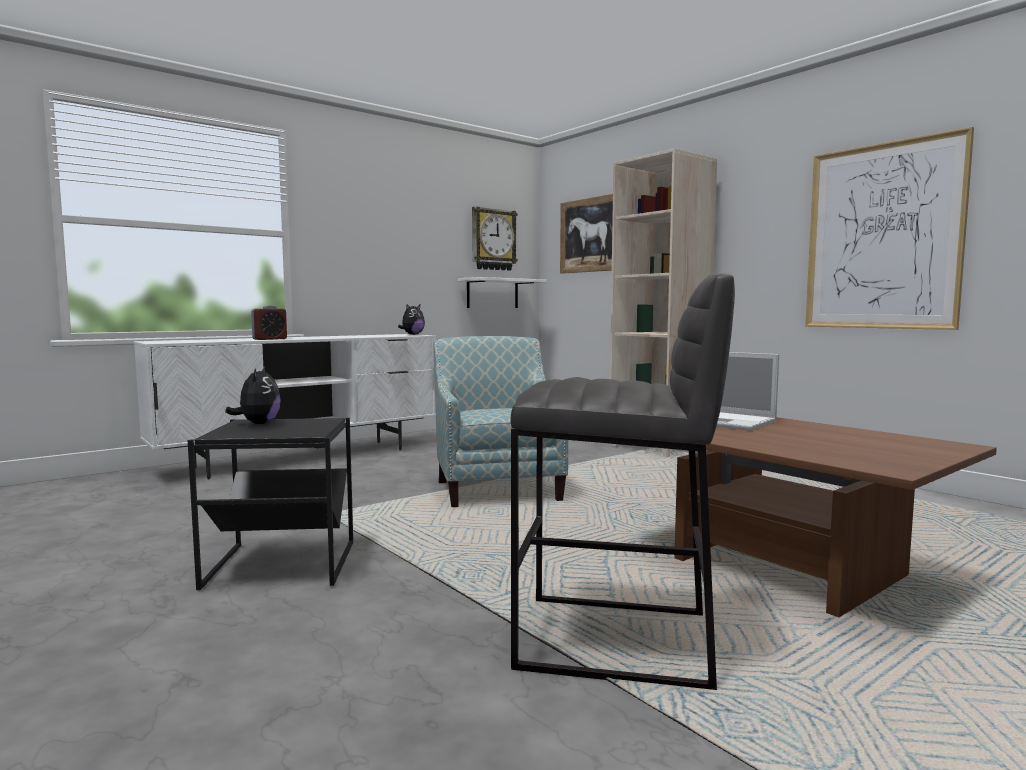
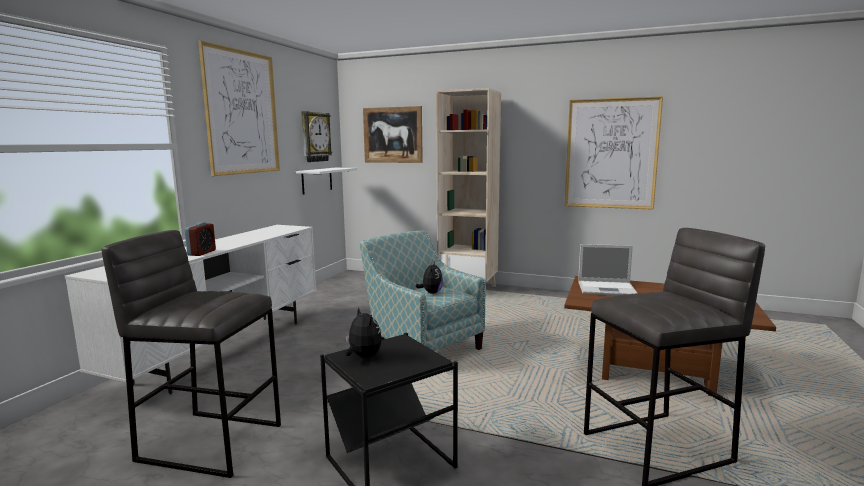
camera: 30 degrees left, 5 degrees up
plush toy [398,304,425,335] -> plush toy moved to [415,261,443,294]
none -> grey stool [101,230,281,478]
none -> picture [198,41,280,176]

